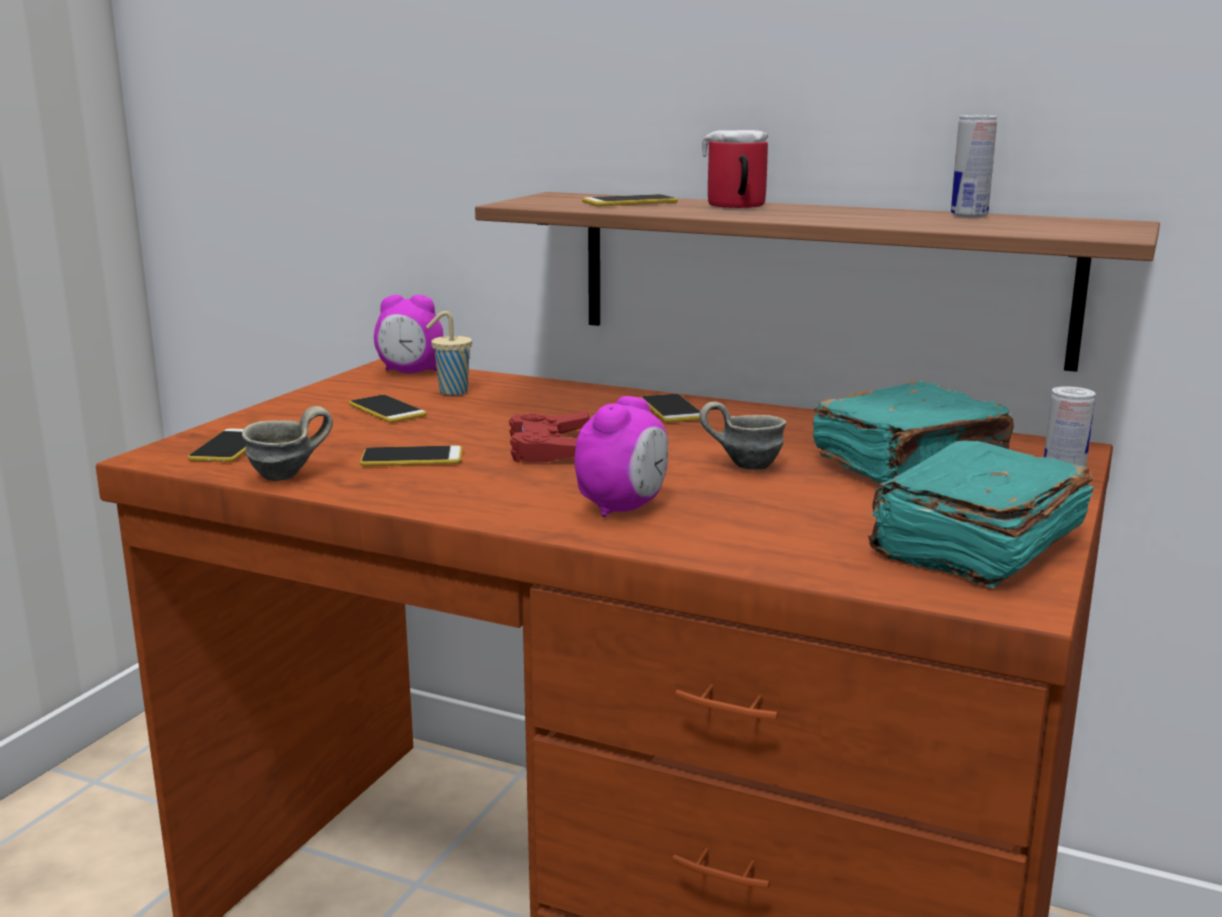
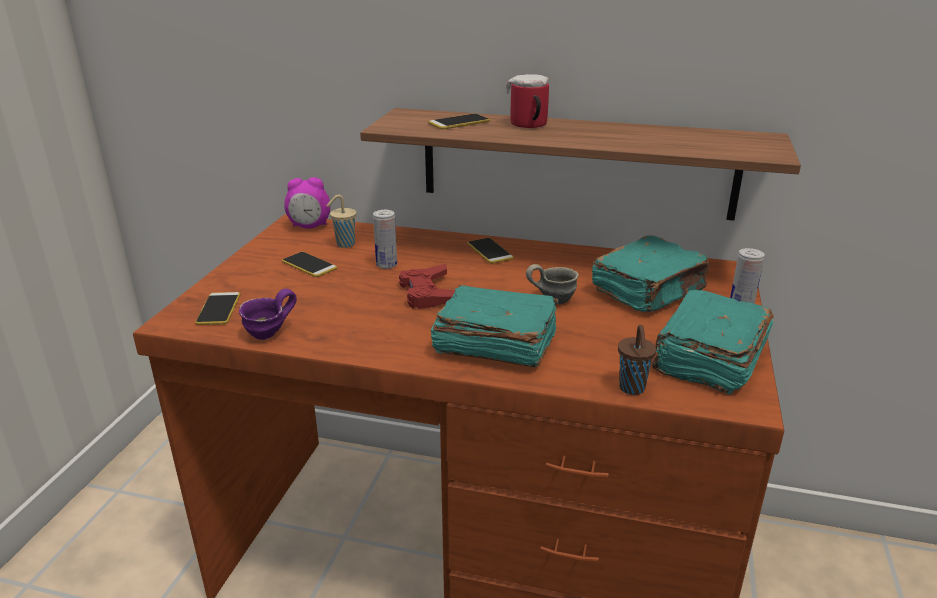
camera: 10 degrees left, 10 degrees up
grey mug [242,406,333,481] -> purple mug [239,289,297,340]
phone [360,445,462,466] -> none
alarm clock [575,396,668,517] -> turquoise book [431,285,559,367]
can [951,115,997,217] -> can moved to [373,210,397,269]
none -> brown cup [618,325,656,395]

